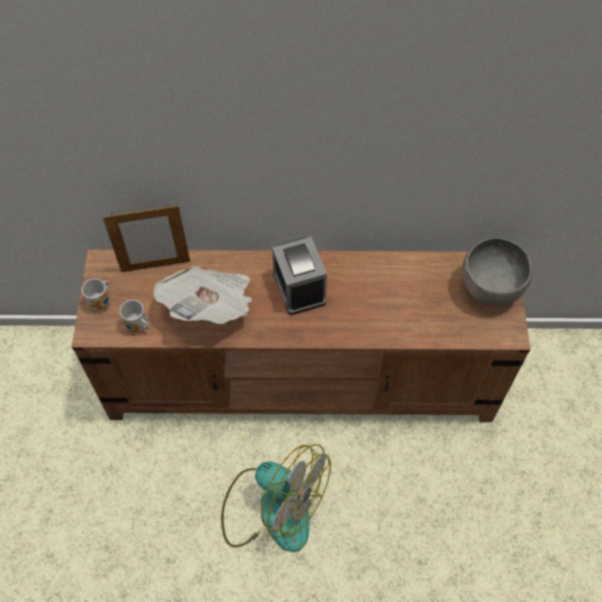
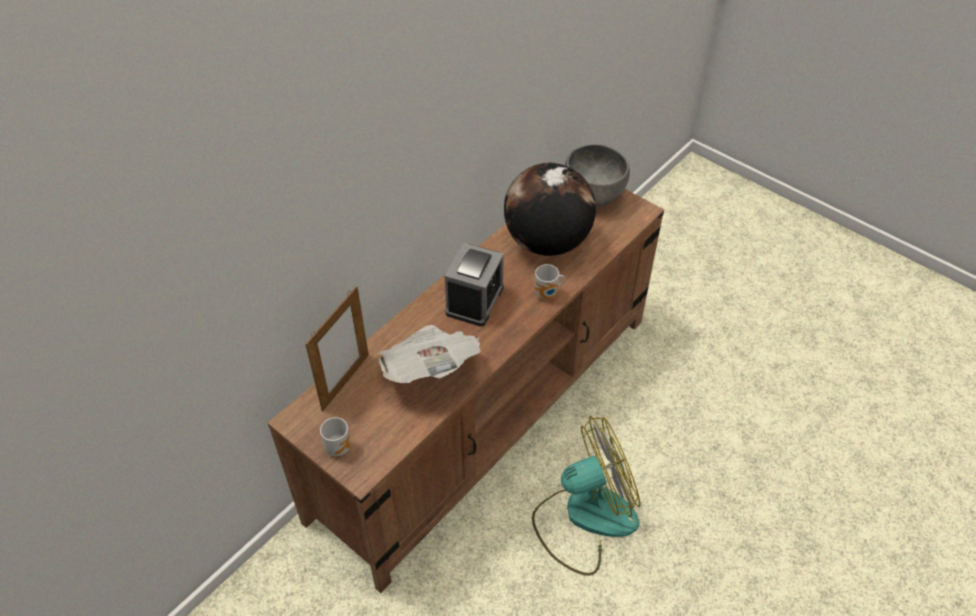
camera: 50 degrees left, 10 degrees down
mug [120,300,149,332] -> mug moved to [534,264,565,299]
alarm clock [272,237,327,315] -> alarm clock turned 90 degrees counterclockwise [445,243,504,327]
none -> globe [504,163,596,256]

